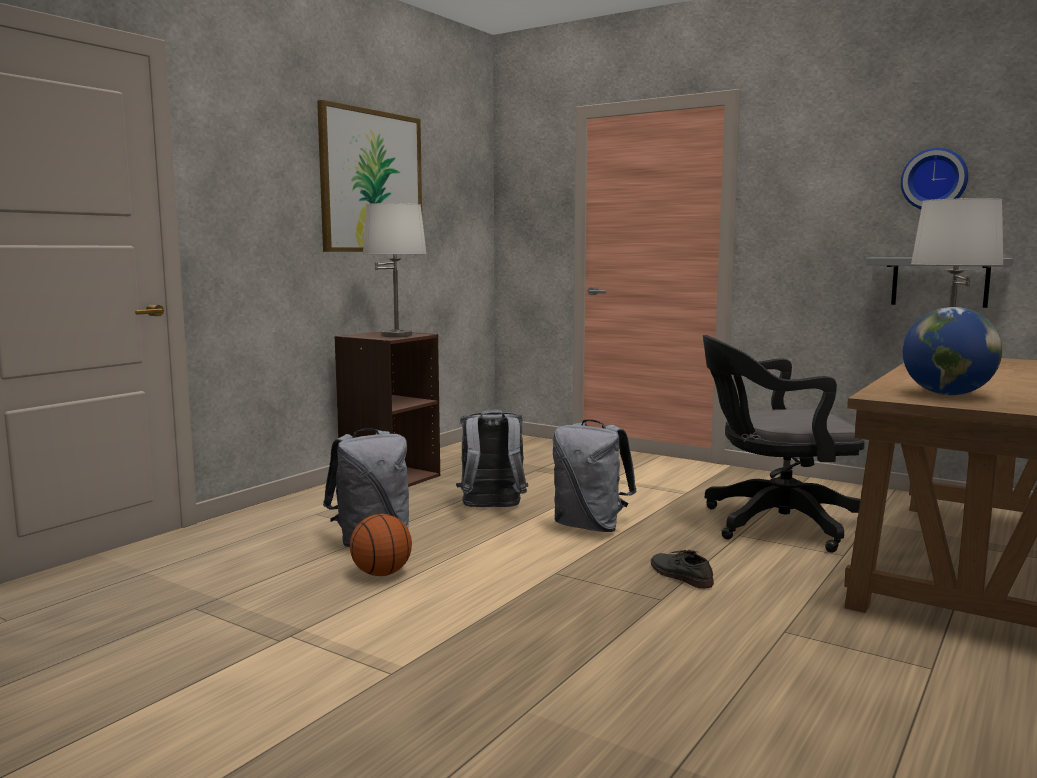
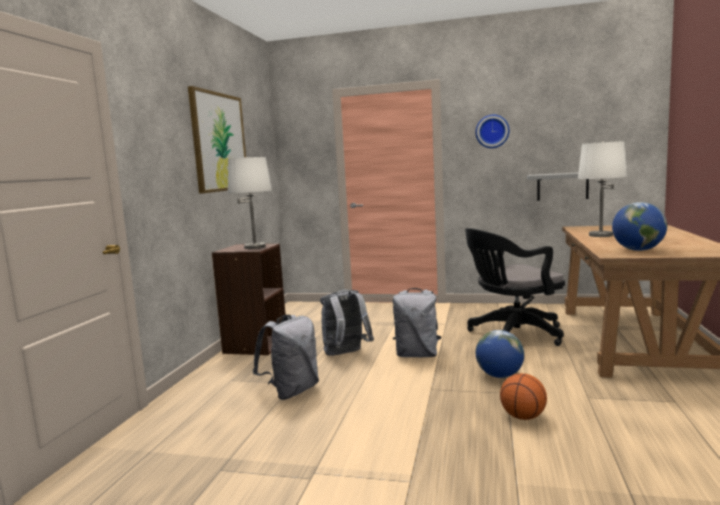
camera: 20 degrees left, 0 degrees up
basketball [350,514,412,576] -> basketball moved to [500,373,547,420]
grey shoe [651,550,714,589] -> globe [476,330,524,378]
wall clock [901,148,968,209] -> wall clock moved to [475,115,509,148]

